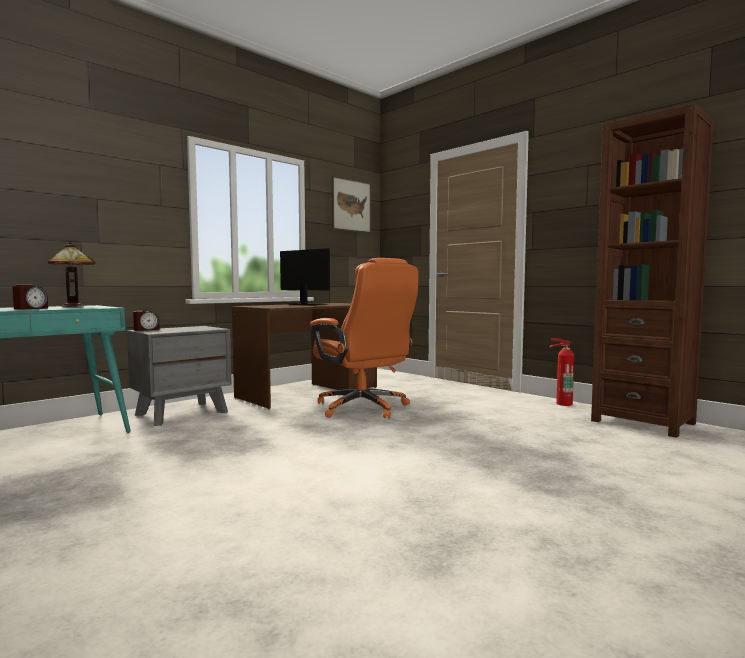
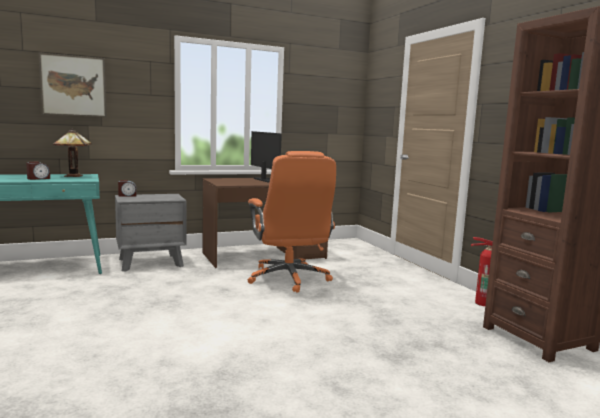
camera: 20 degrees right, 5 degrees up
picture [332,176,371,233] -> picture moved to [38,52,107,117]

